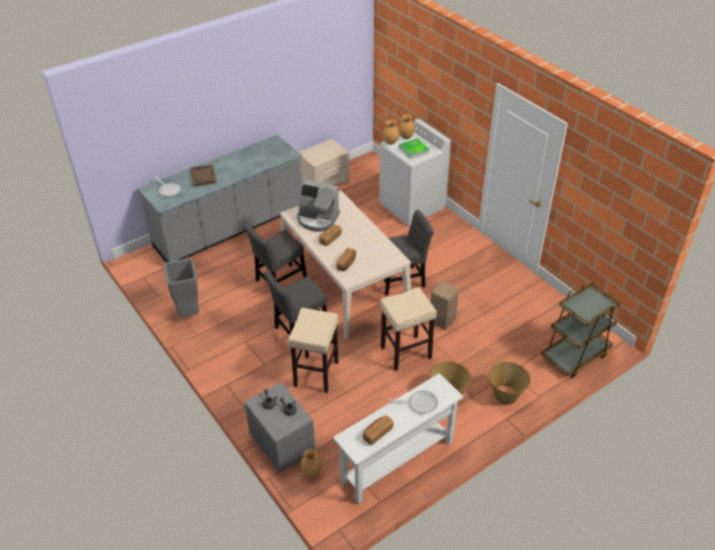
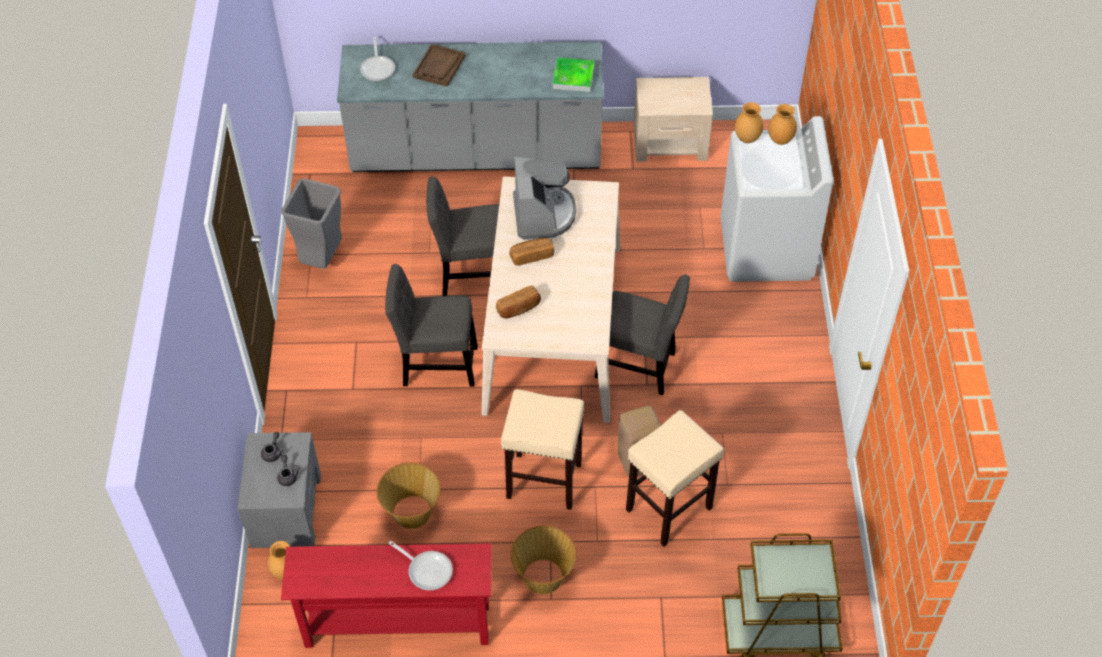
camera: 35 degrees right, 10 degrees up
beige stool [288,308,338,393] -> beige stool moved to [626,410,724,547]
coffee machine [297,180,340,232] -> coffee machine turned 150 degrees counterclockwise [513,157,576,240]
white console table [333,373,464,504] -> red console table [281,543,492,648]
bread [363,416,394,445] -> none
tray [399,138,430,159] -> tray moved to [553,58,594,92]
basket [489,362,530,405] -> basket moved to [377,463,441,529]

